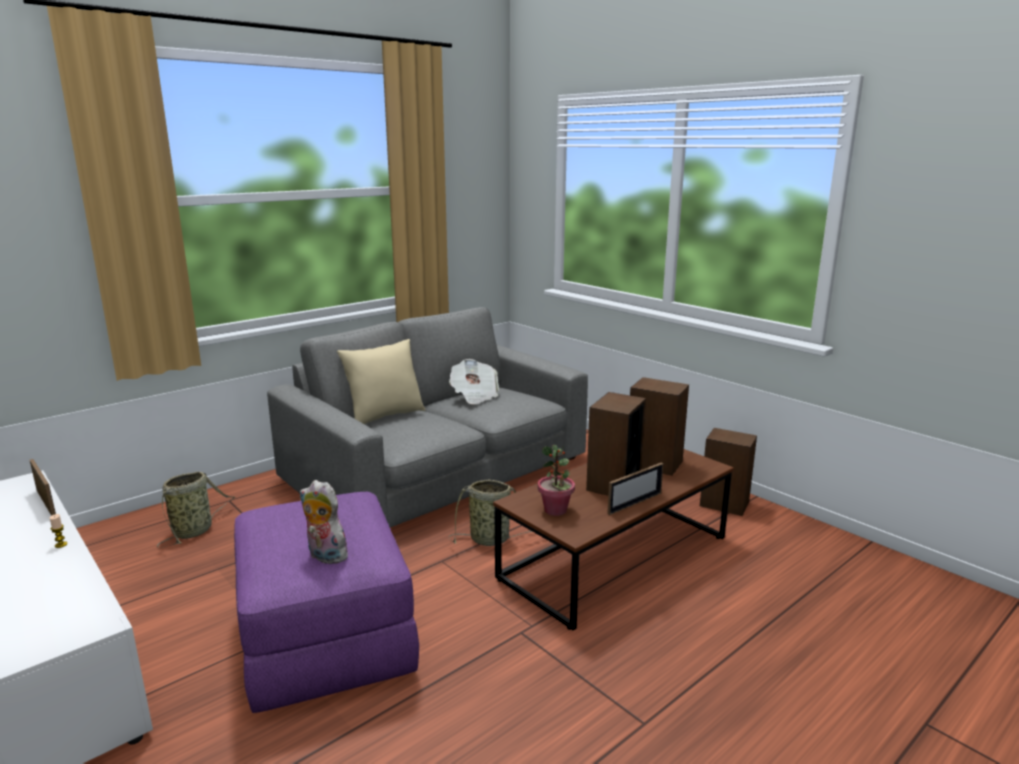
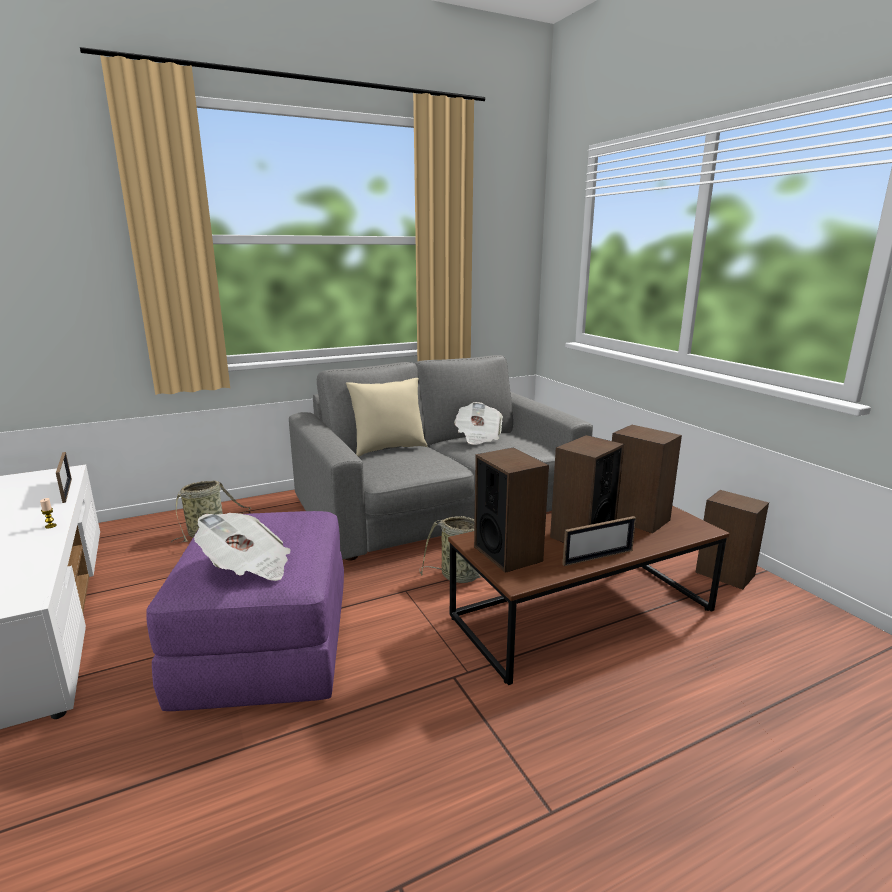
camera: 15 degrees right, 0 degrees up
plush toy [300,480,348,564] -> newspaper [194,513,290,581]
potted plant [537,445,575,516] -> speaker [474,447,549,573]

